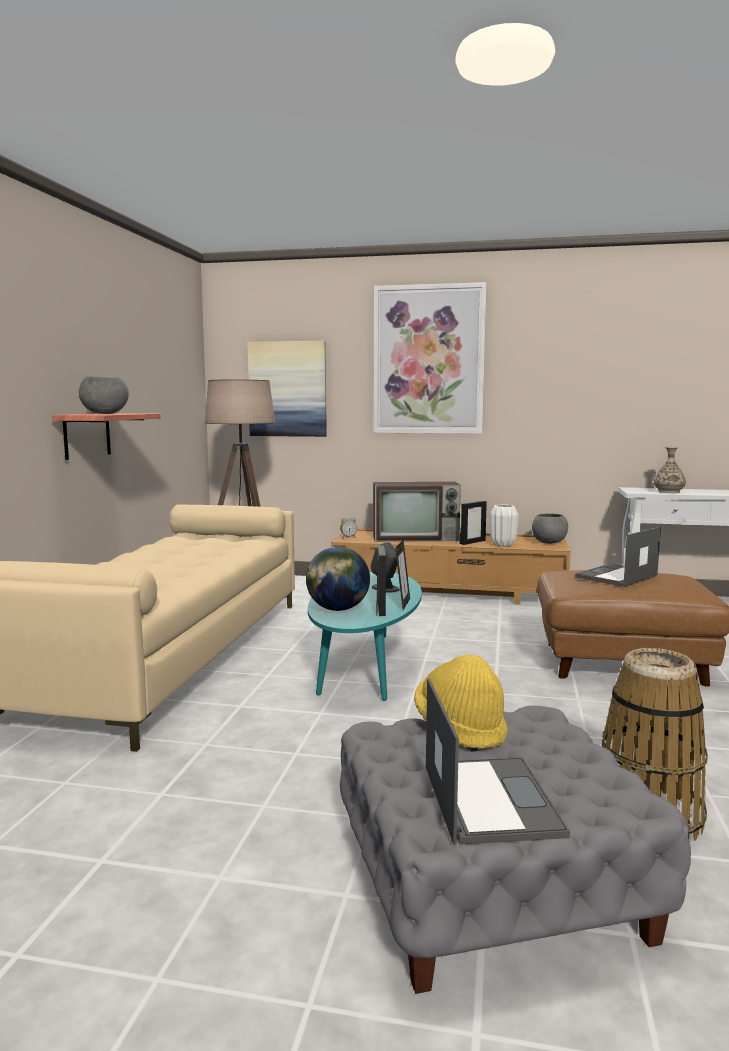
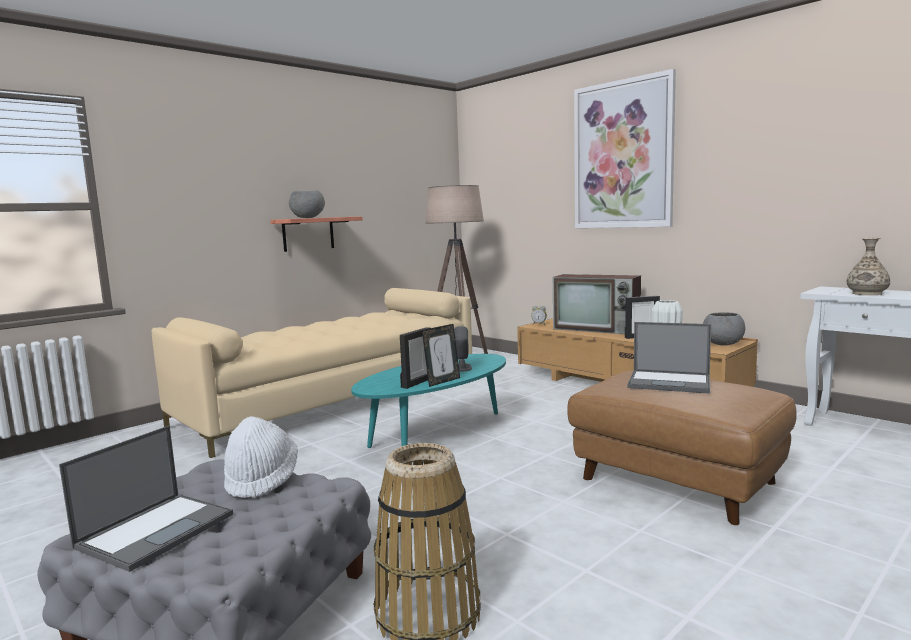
camera: 35 degrees right, 0 degrees up
picture [247,341,327,437] -> none
globe [306,547,370,611] -> none
yellow hat [414,655,508,749] -> white hat [224,416,298,498]
laptop [575,527,661,587] -> laptop turned 150 degrees counterclockwise [627,322,711,394]

